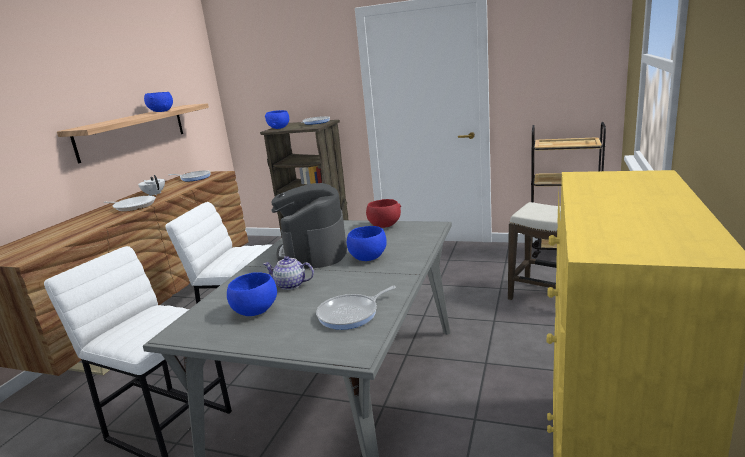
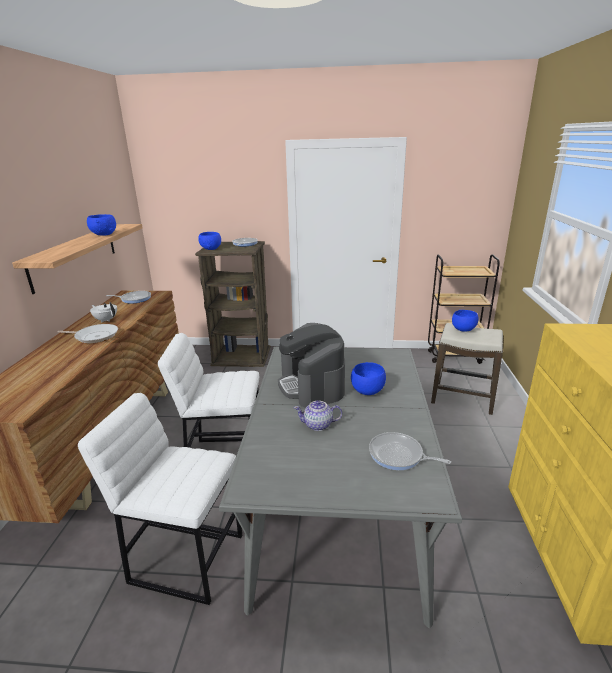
camera: 15 degrees left, 5 degrees up
blue bowl [227,272,277,316] -> blue bowl moved to [452,310,479,332]
frying pan [316,286,396,330] -> frying pan turned 75 degrees clockwise [369,432,451,470]
red bowl [366,199,401,228] -> none

